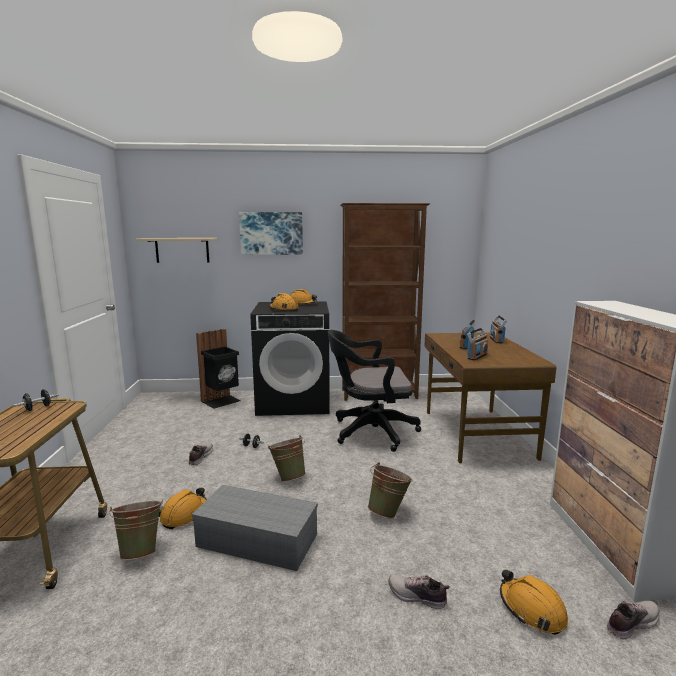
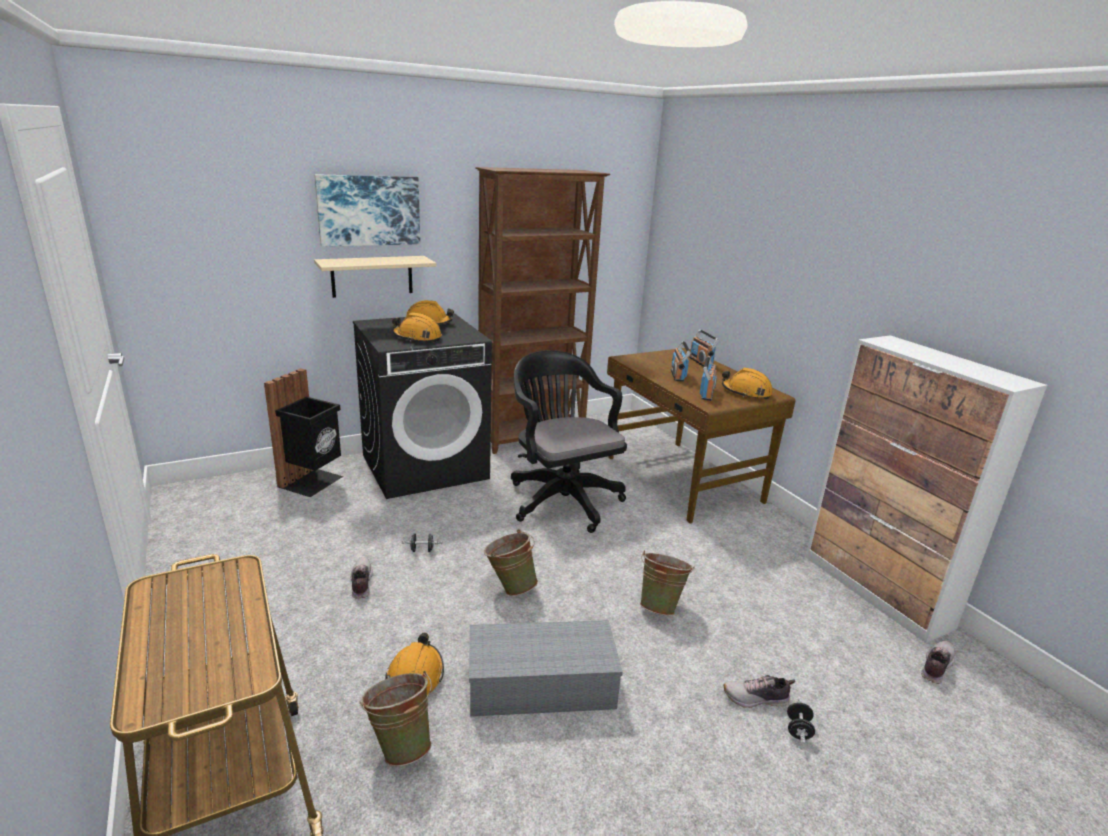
camera: 25 degrees left, 10 degrees up
black dumbbell [14,389,59,411] -> black dumbbell moved to [787,699,815,745]
beige shelf [136,238,217,263] -> beige shelf moved to [314,256,437,298]
black office chair [328,330,421,452] -> black office chair turned 90 degrees clockwise [511,350,627,533]
orange hard hat [500,570,568,635] -> orange hard hat moved to [722,368,773,400]

